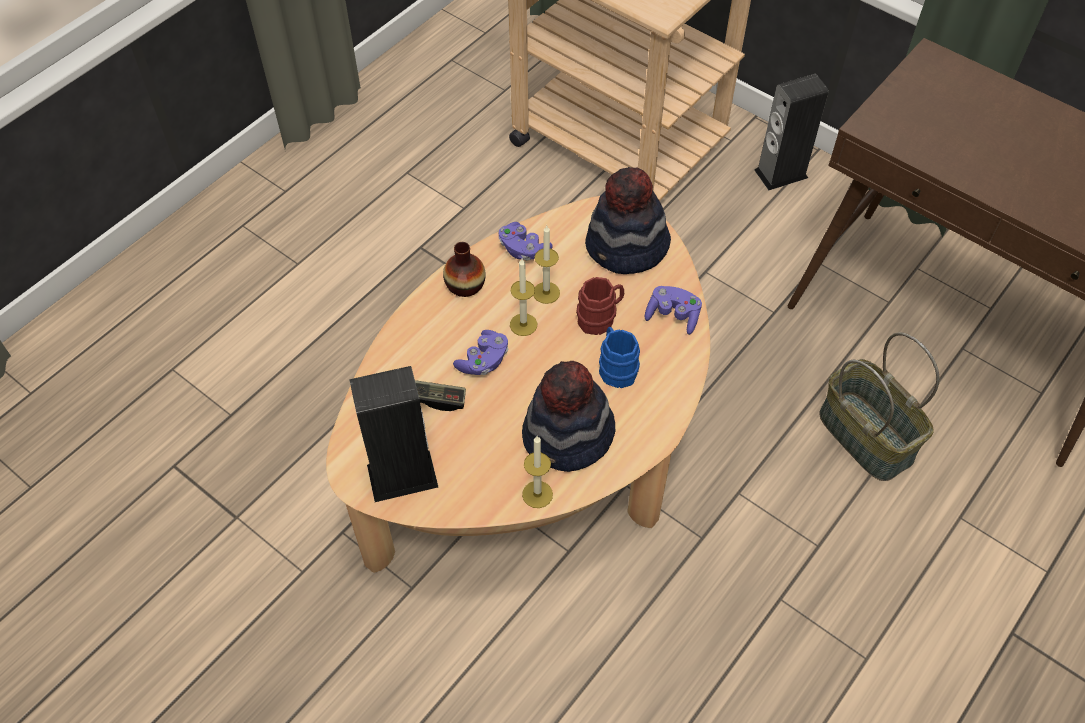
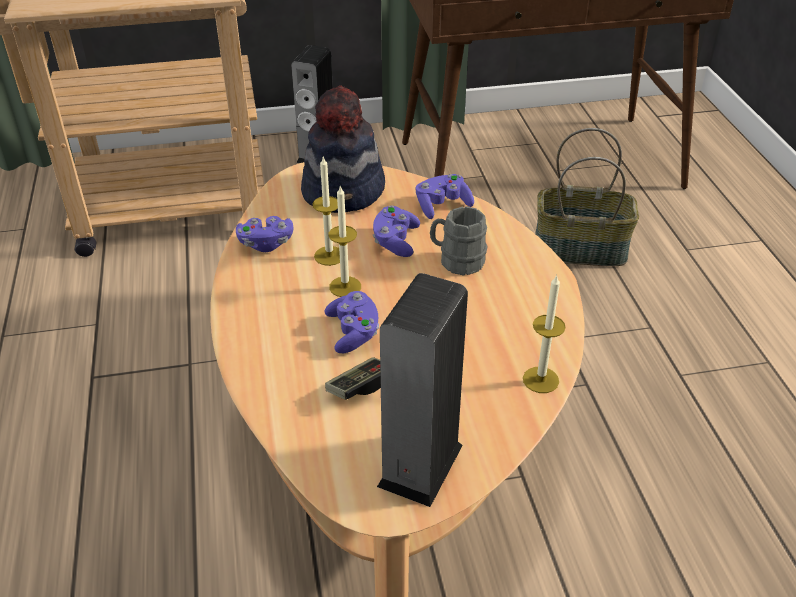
camera: 50 degrees left, 15 degrees down
vase [443,242,486,297] -> none
hat [522,361,615,472] -> none
red mug [576,277,624,335] -> purple game controller [373,205,420,257]
blue mug [599,327,640,388] -> grey mug [430,206,487,276]

